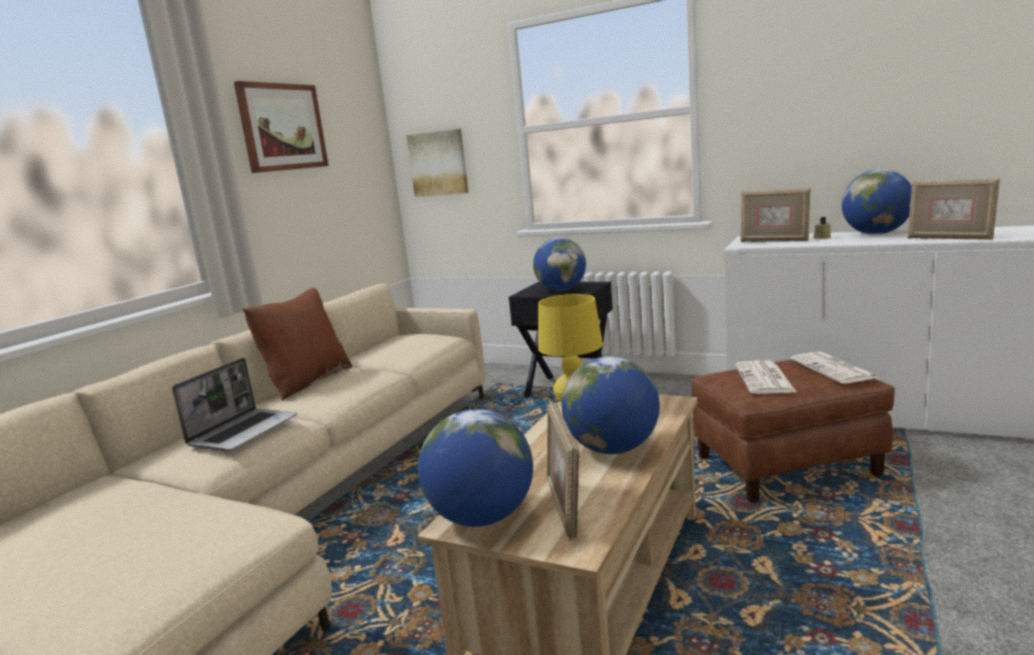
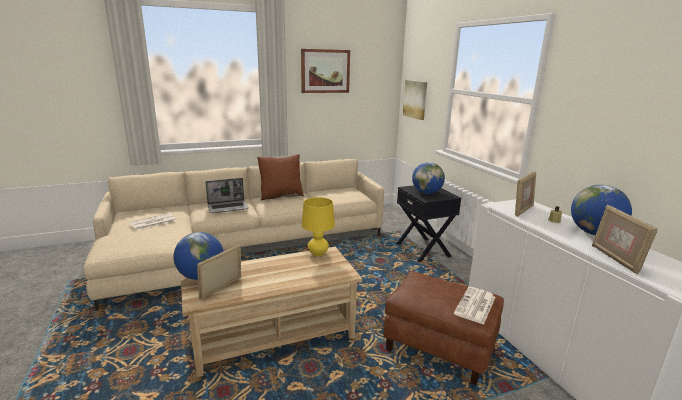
camera: 40 degrees right, 5 degrees up
globe [562,356,660,454] -> none
newspaper [735,360,796,394] -> newspaper moved to [130,213,176,230]
picture frame [740,188,810,242] -> picture frame turned 120 degrees counterclockwise [515,171,536,217]

